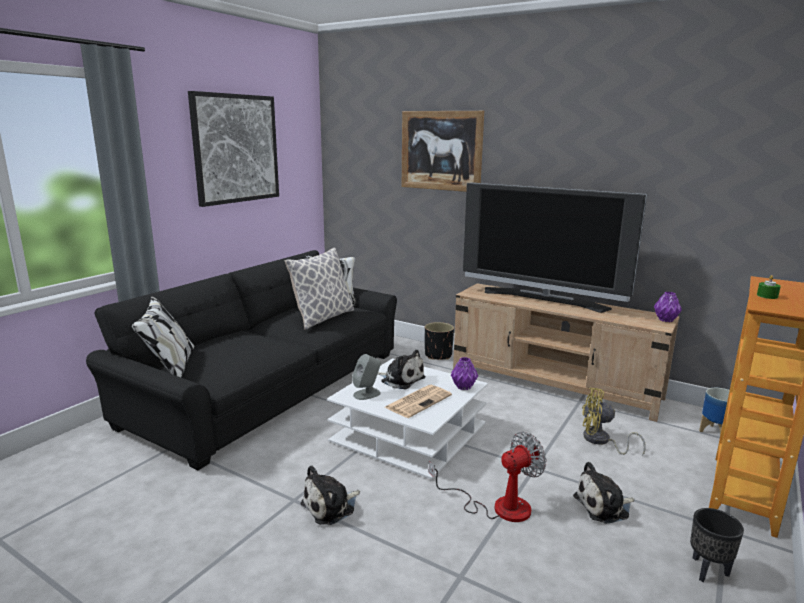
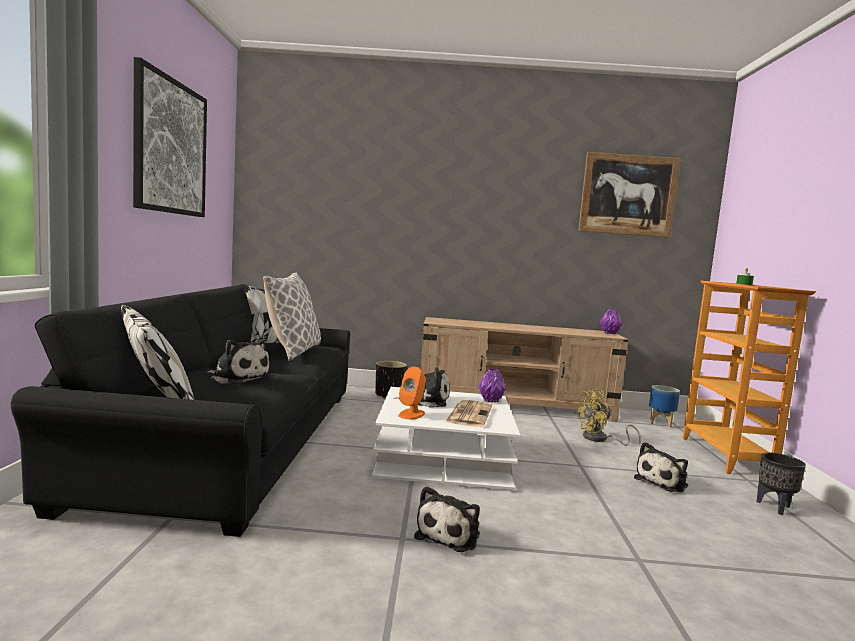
camera: 30 degrees left, 10 degrees down
grey speaker [352,354,381,400] -> orange speaker [398,367,426,420]
picture [402,111,484,192] -> picture moved to [578,152,681,238]
fan [429,432,547,522] -> none
television [463,182,647,313] -> none
none -> plush toy [207,340,271,385]

